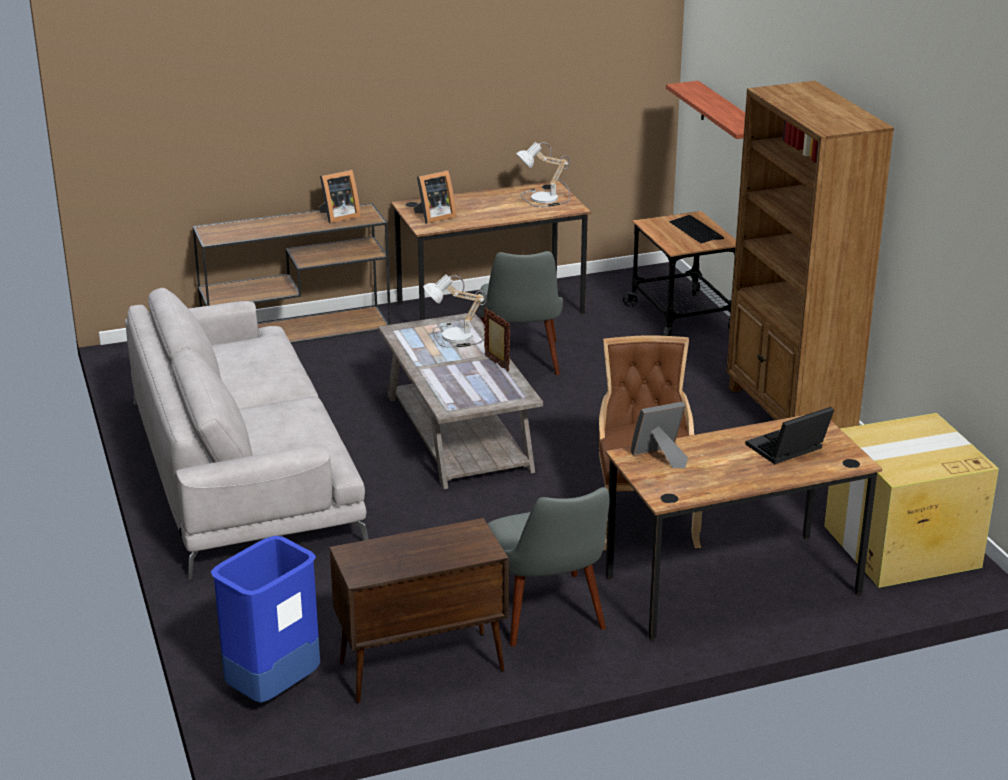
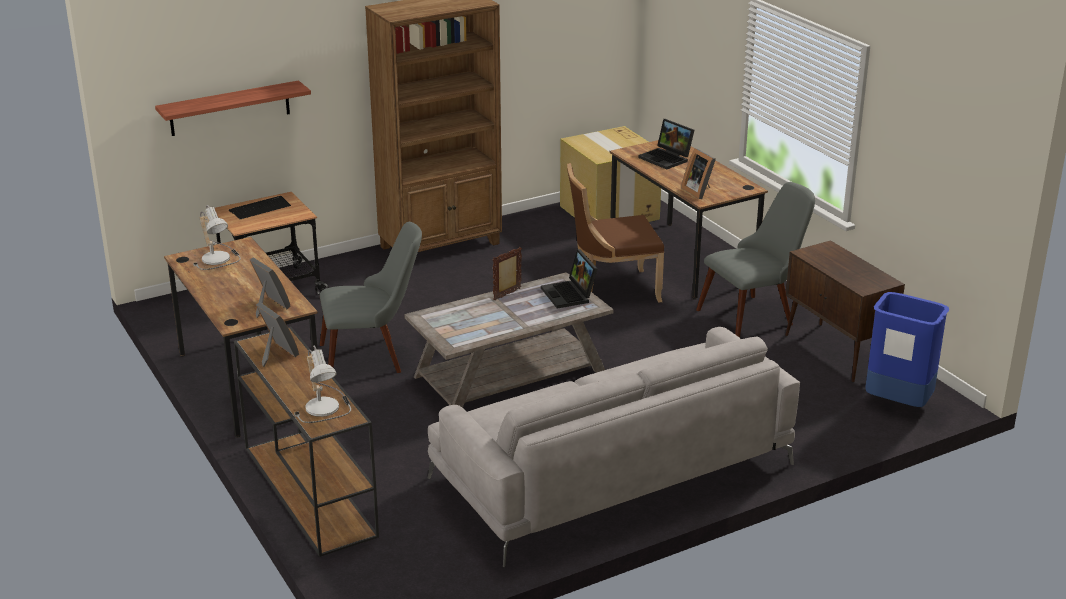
camera: 100 degrees left, 0 degrees up
table lamp [423,274,487,347] -> table lamp moved to [294,346,351,423]
none -> laptop [541,249,598,309]

